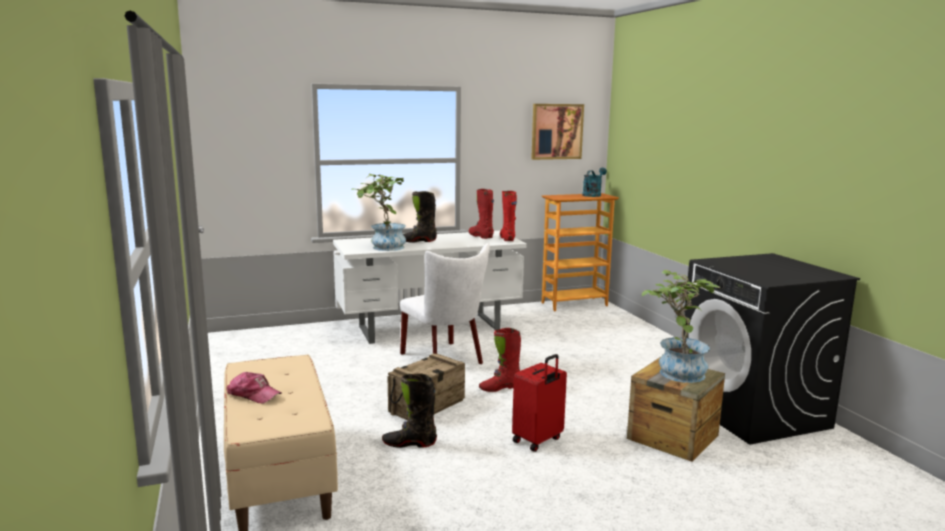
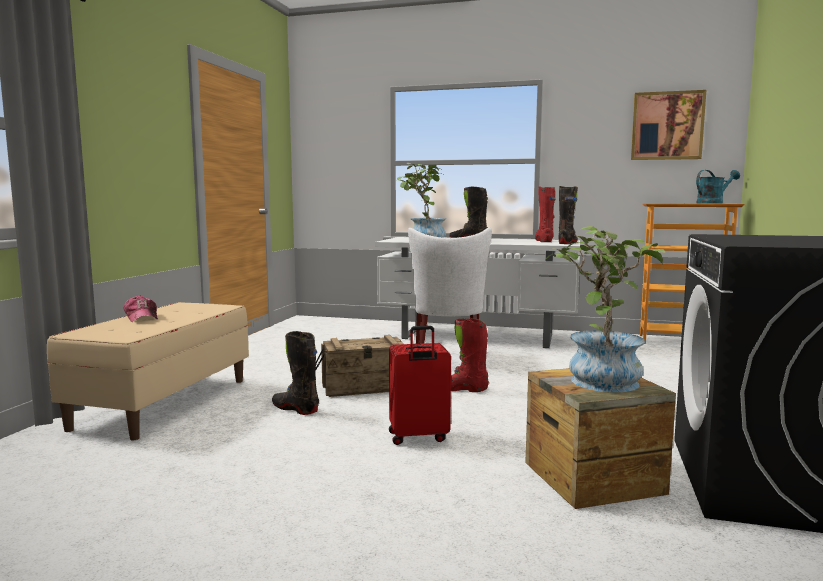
camera: 35 degrees right, 5 degrees down
red boot [500,191,517,241] -> black boot [558,186,578,244]

